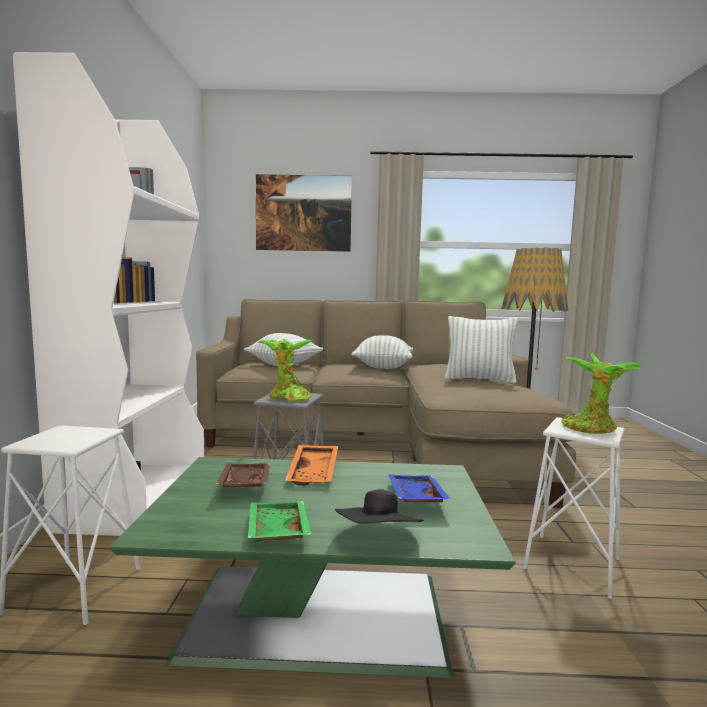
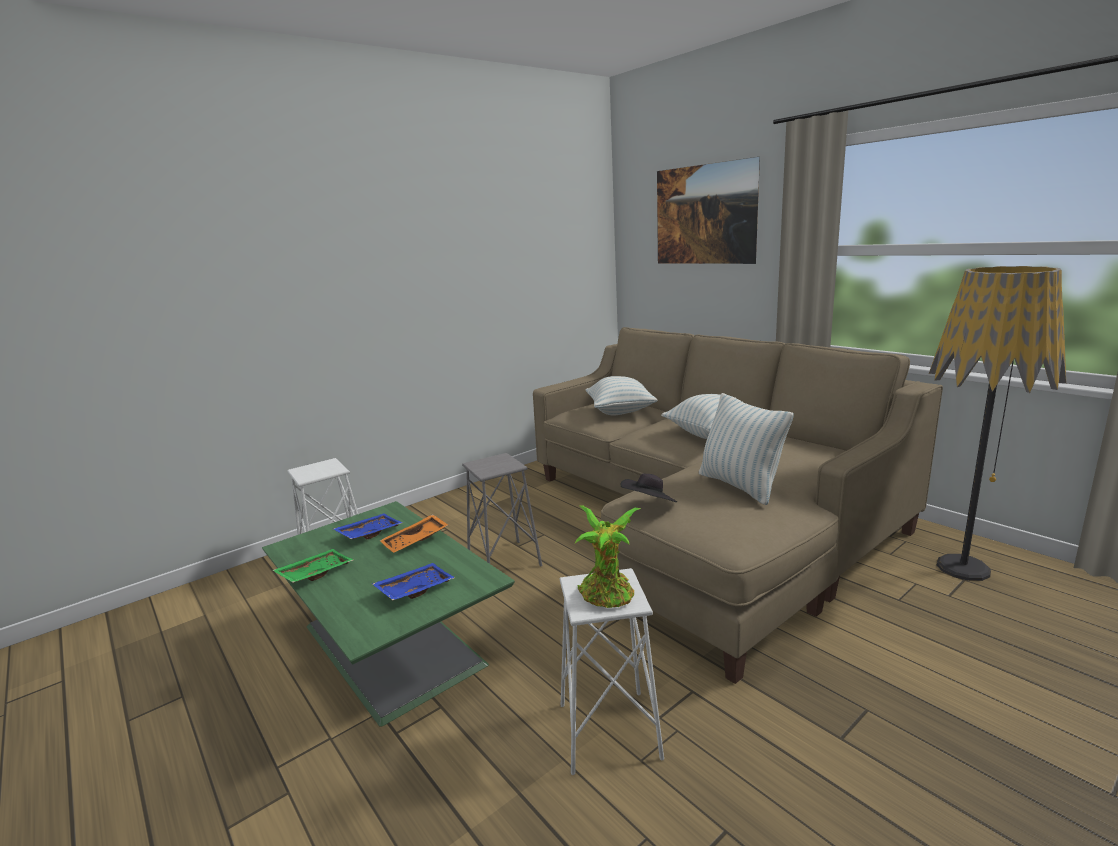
camera: 50 degrees right, 10 degrees up
white bookcase [13,52,204,536] -> none
brown tray [216,463,270,488] -> blue tray [333,513,403,539]
potted plant [259,339,315,401] -> none
black hat [335,489,424,524] -> black hat moved to [620,474,677,502]

